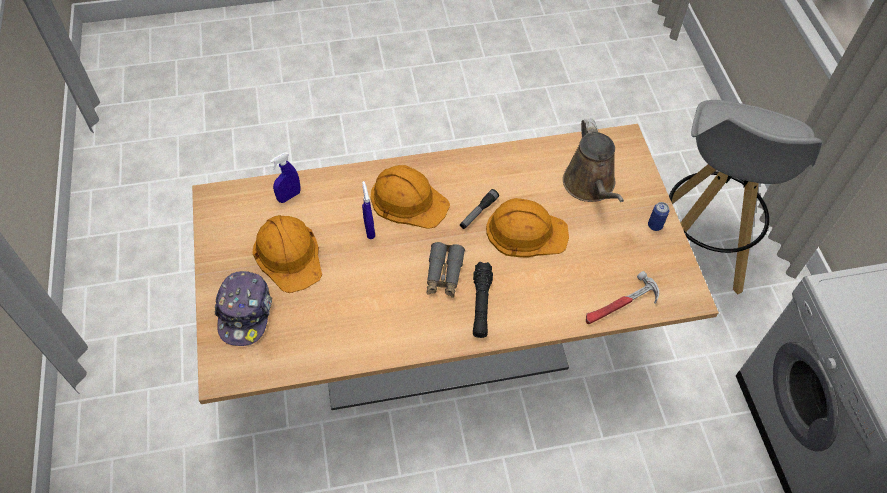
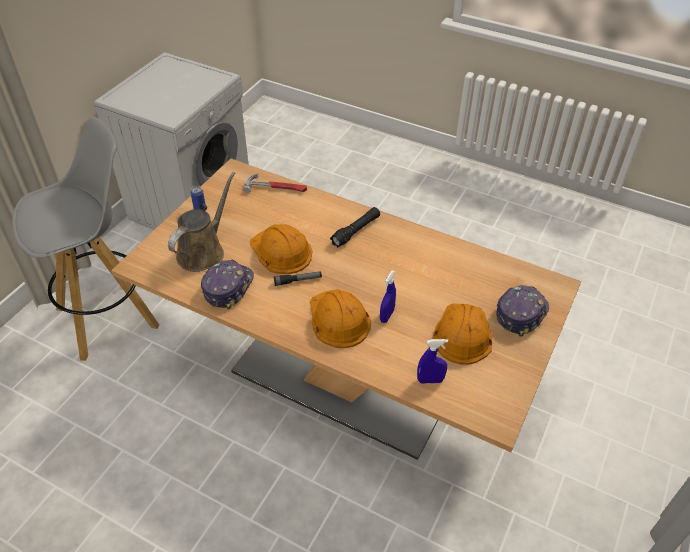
camera: 140 degrees left, 10 degrees down
grey binoculars [426,242,465,298] -> none
none -> cap [201,260,254,310]

